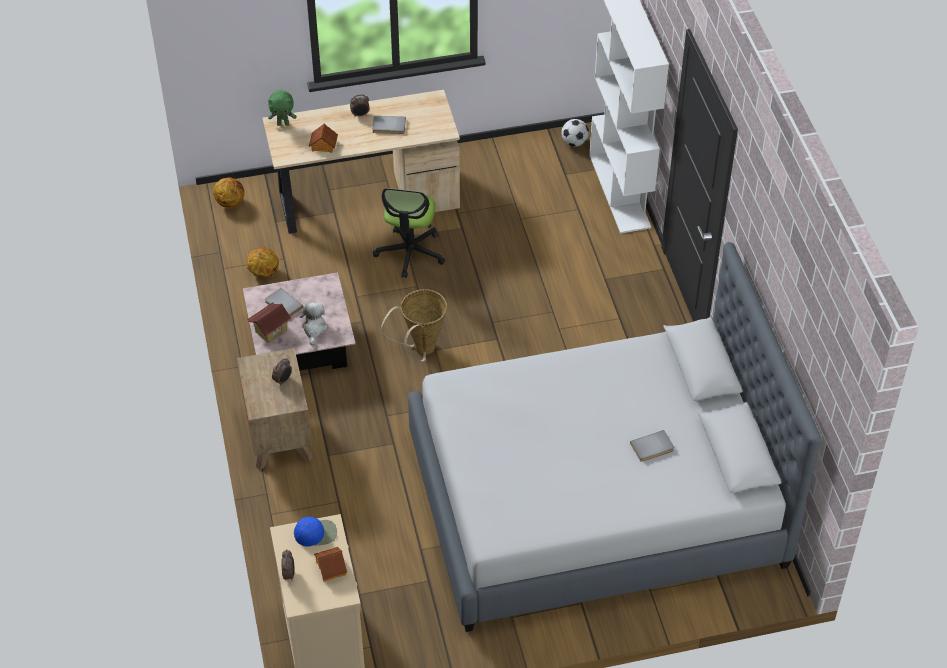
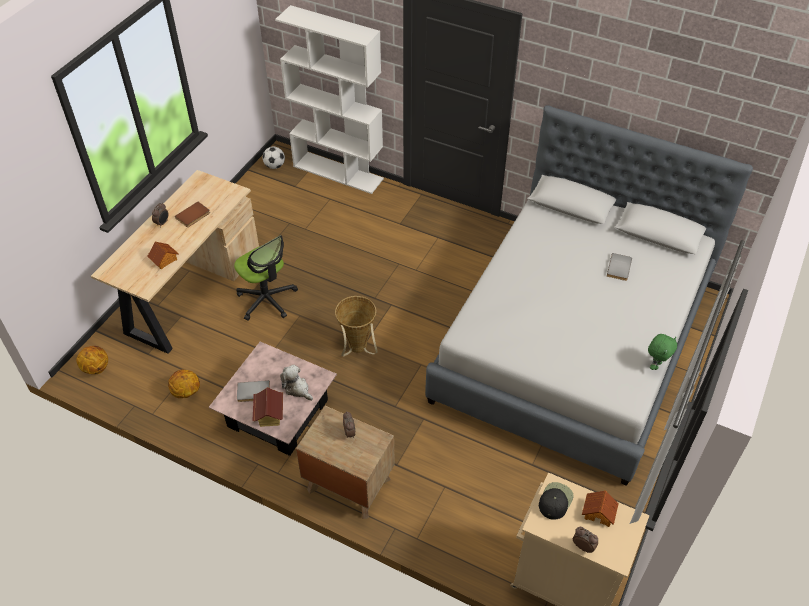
camera: 50 degrees left, 0 degrees up
green plush toy [268,90,296,126] -> green plush toy moved to [648,334,677,370]
blue cap [294,517,337,546] -> black cap [539,482,574,520]
grey book [372,116,406,134] -> brown book [175,202,210,227]

